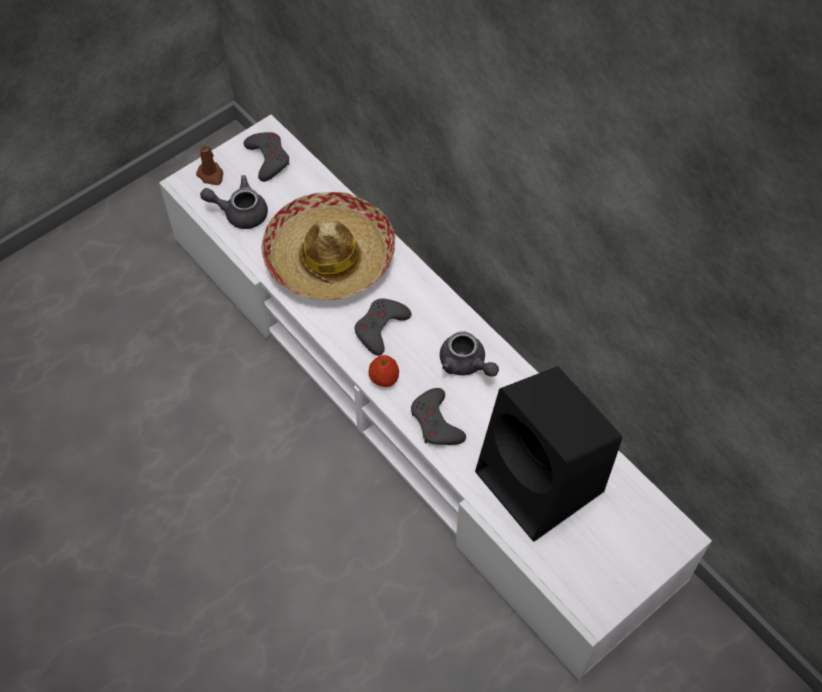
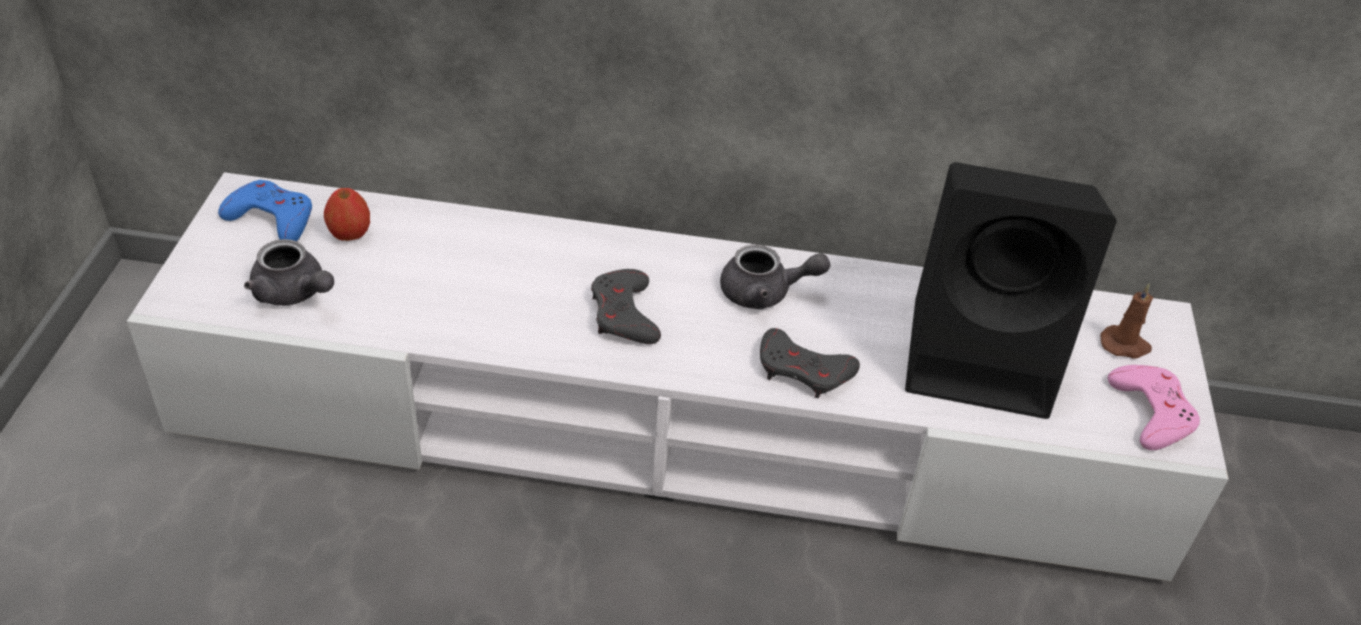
camera: 45 degrees left, 15 degrees down
brown candle [196,142,223,185] -> brown candle moved to [1100,283,1153,359]
grey teapot [200,175,268,229] -> grey teapot turned 105 degrees counterclockwise [244,239,334,306]
grey game controller [244,132,289,182] -> blue game controller [218,180,312,241]
hat [261,192,395,300] -> none
apple [368,355,399,387] -> apple moved to [324,188,370,241]
none -> pink game controller [1108,365,1200,450]

